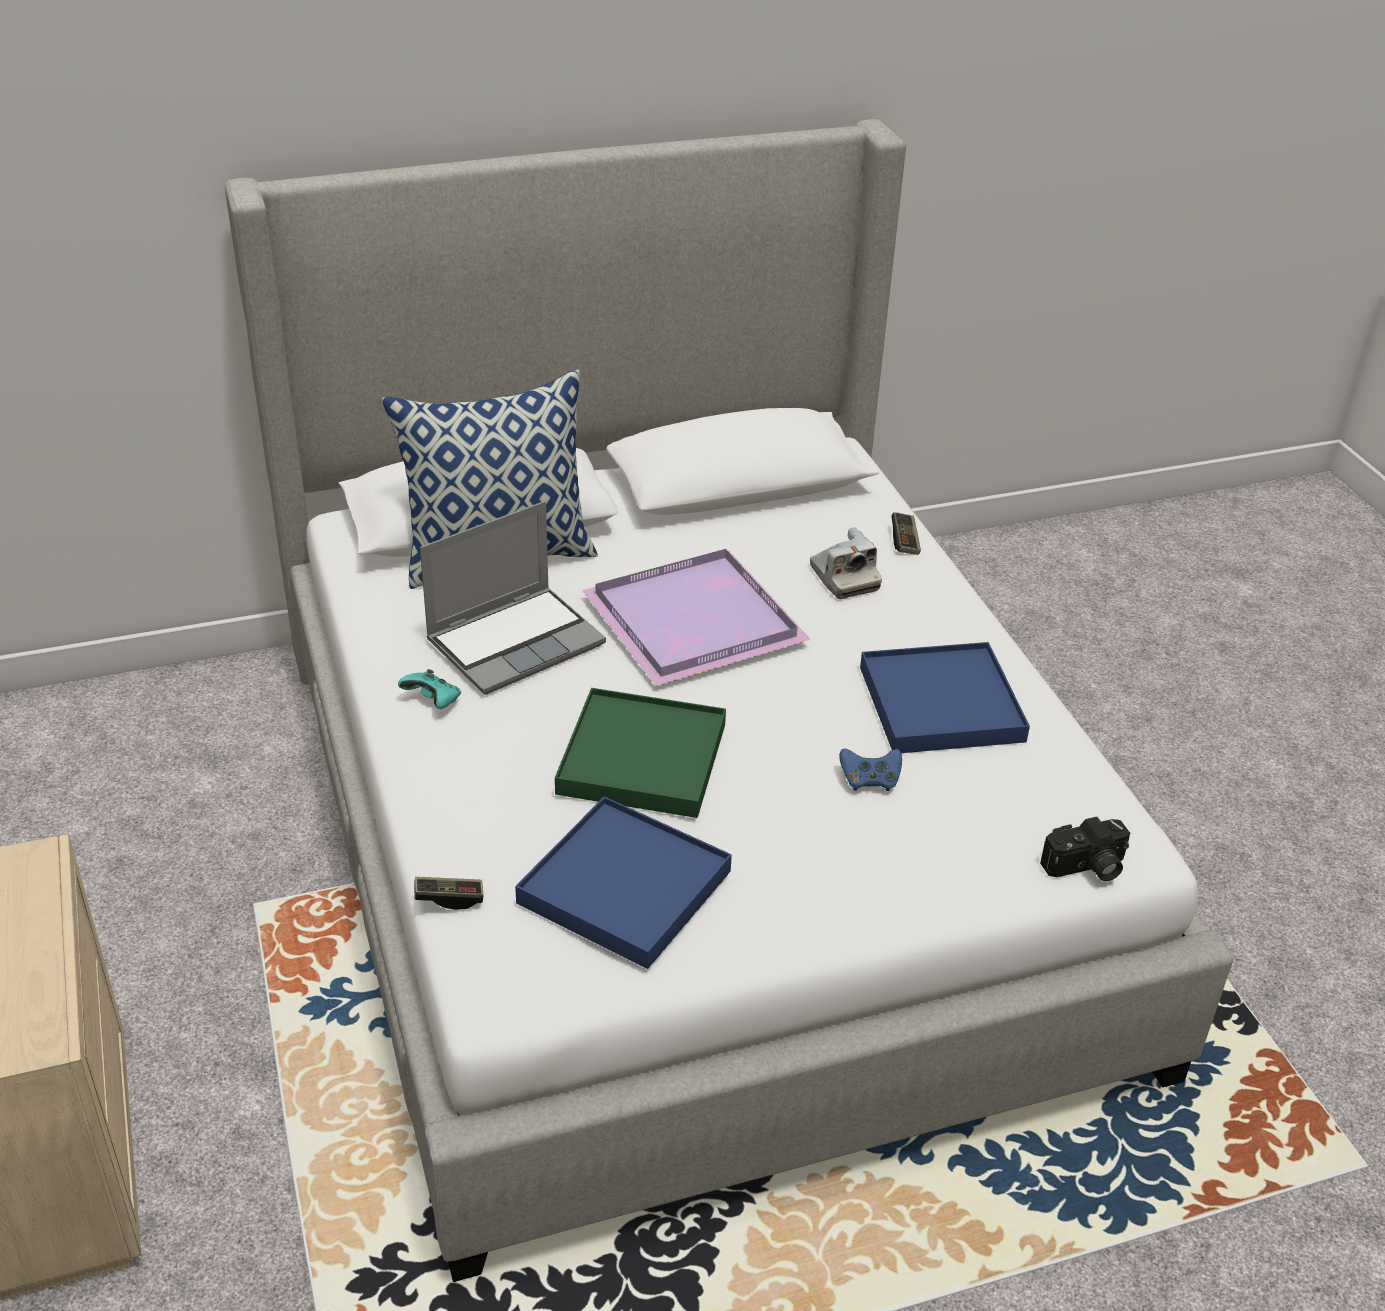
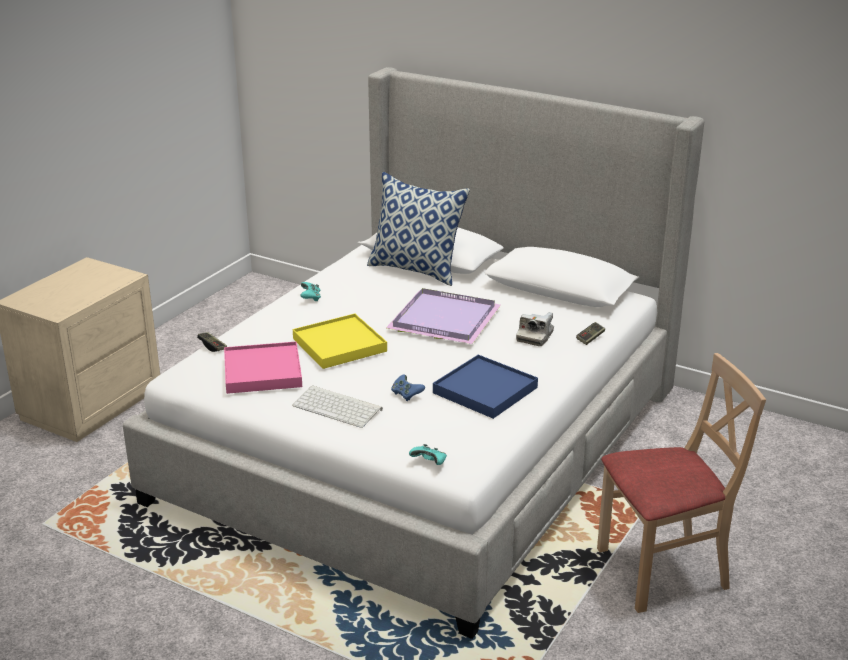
camera: 50 degrees right, 10 degrees down
laptop [420,501,606,695] -> none
blue tray [515,796,732,969] -> pink tray [224,342,302,394]
green tray [555,688,726,818] -> yellow tray [293,314,387,369]
camera [1040,817,1130,881] -> turquoise game controller [409,444,447,465]
none -> keyboard [292,385,383,428]
none -> beige chair [597,353,766,613]

